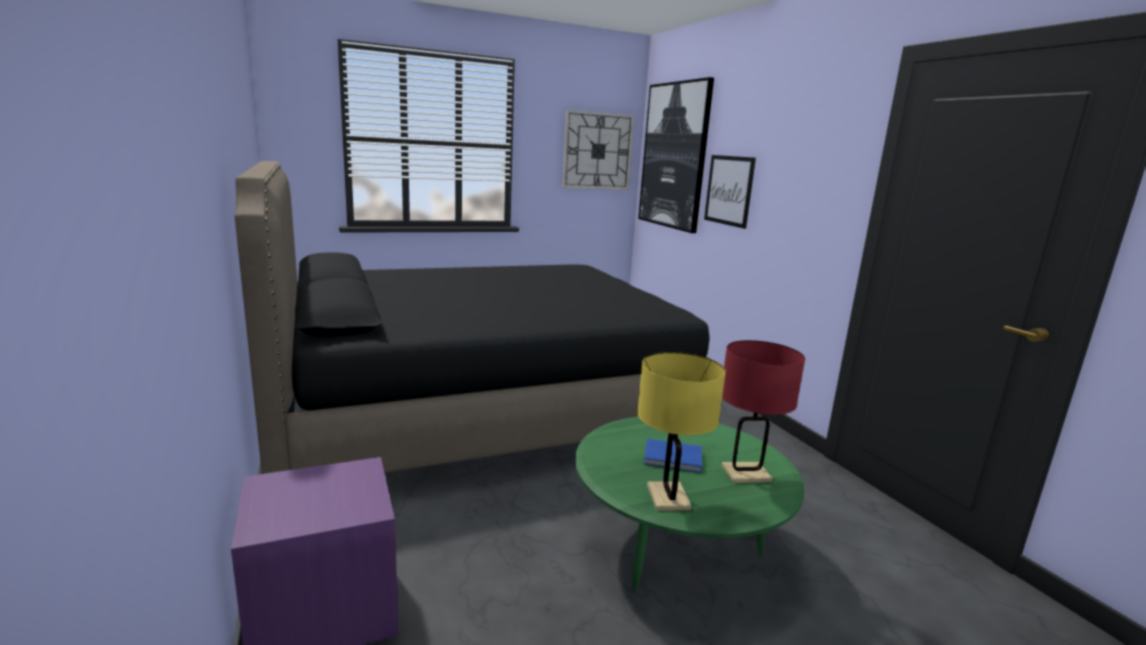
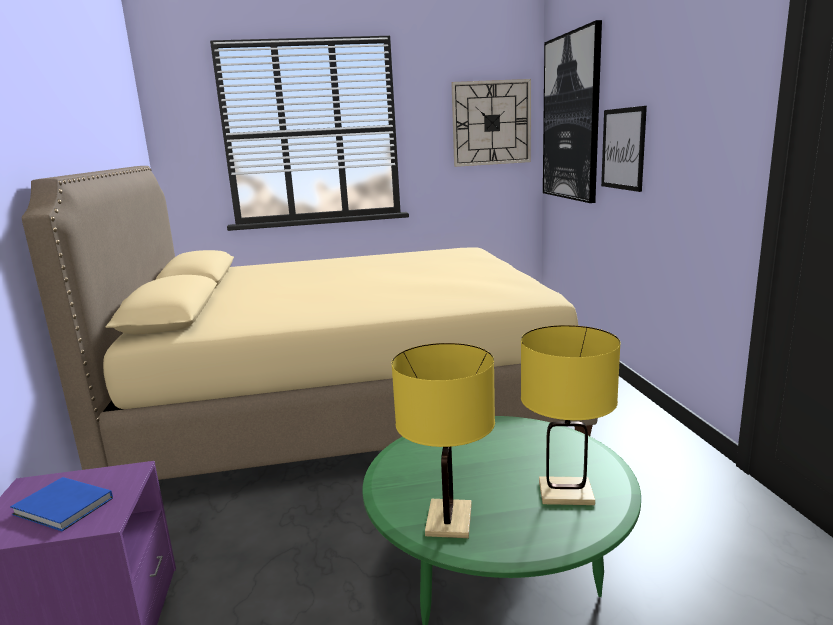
camera: 15 degrees right, 0 degrees up
black bed [235,161,723,474] -> beige bed [22,166,598,480]
blue book [644,438,702,473] -> blue book moved to [10,477,113,531]
red table lamp [722,340,805,483] -> yellow table lamp [521,325,621,505]

